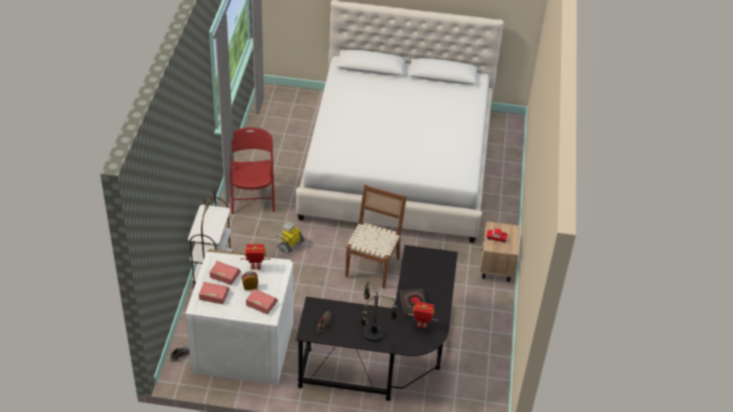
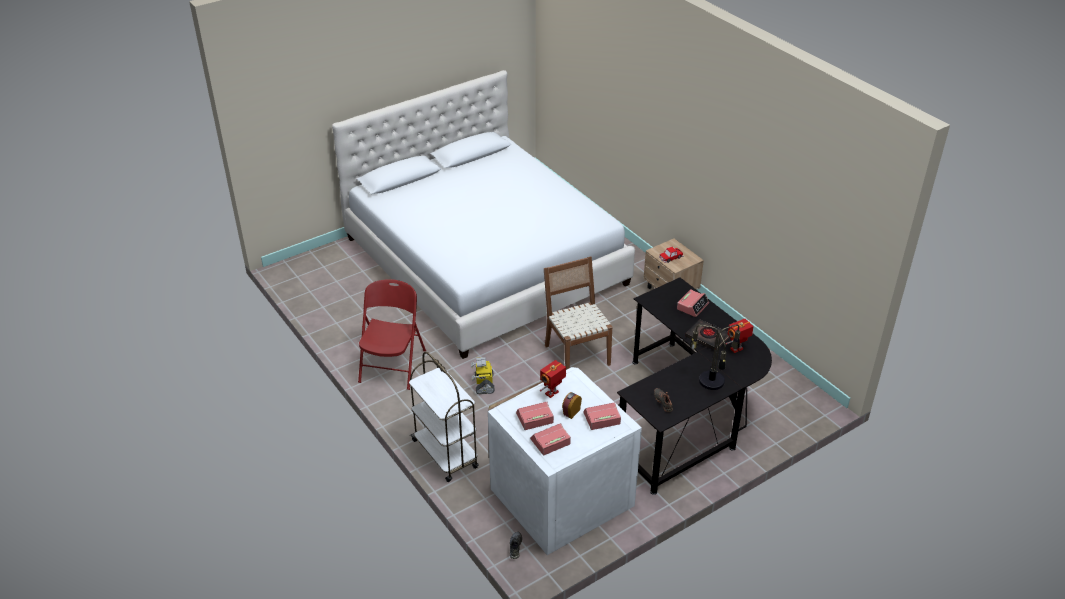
camera: 40 degrees left, 5 degrees down
red chair [230,127,275,214] -> red chair turned 60 degrees clockwise [358,279,426,390]
none -> alarm clock [677,289,709,317]

